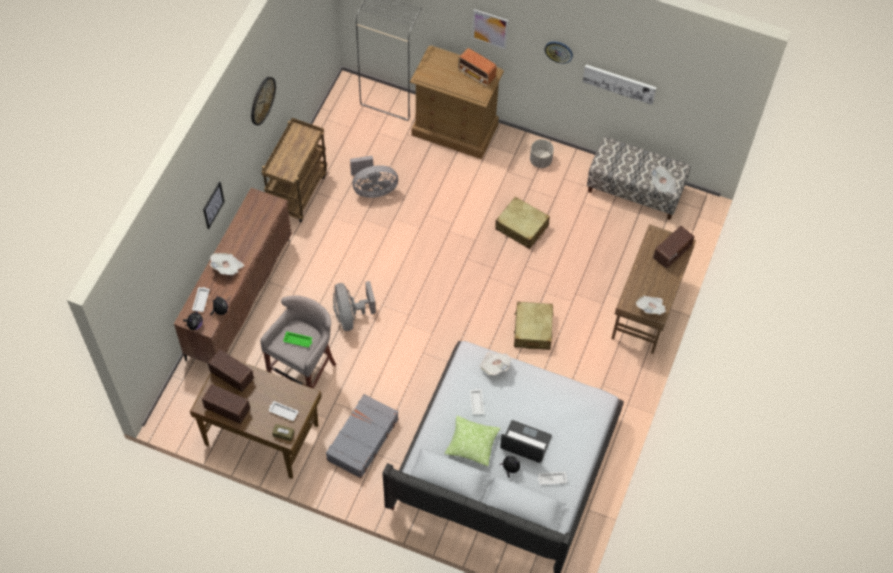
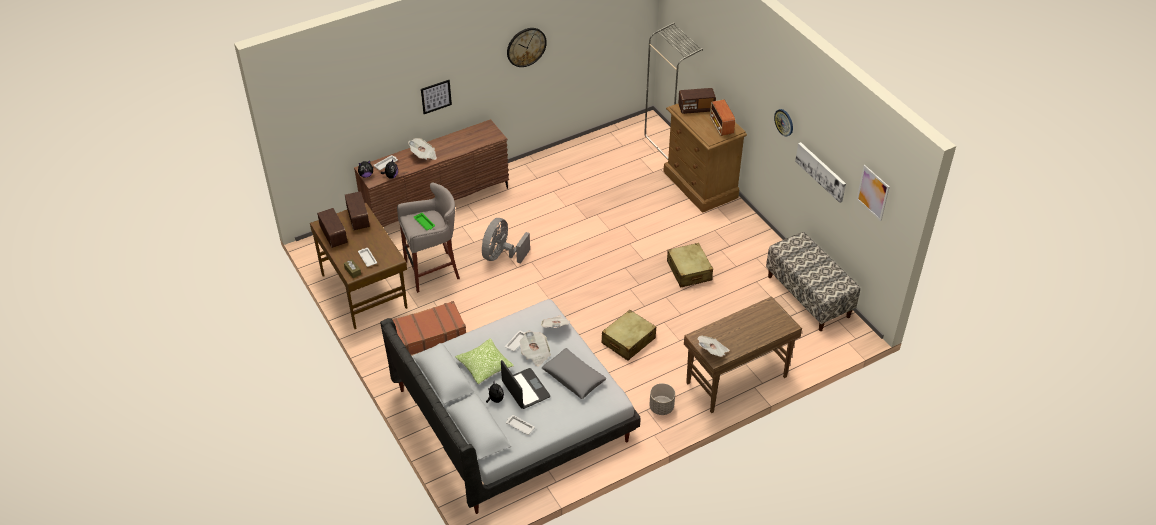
camera: 40 degrees right, 15 degrees down
brown cart [262,118,327,222] -> none
grey suitcase [326,394,399,478] -> brown suitcase [393,301,466,355]
grey fan [350,156,398,198] -> none
picture [472,9,509,50] -> picture moved to [857,165,890,221]
grey planter [530,139,554,168] -> grey planter moved to [649,383,675,415]
newspaper [651,166,676,195] -> newspaper moved to [520,331,551,366]
radio [653,226,695,269] -> radio moved to [678,88,716,114]
none -> grey pillow [542,348,606,399]

